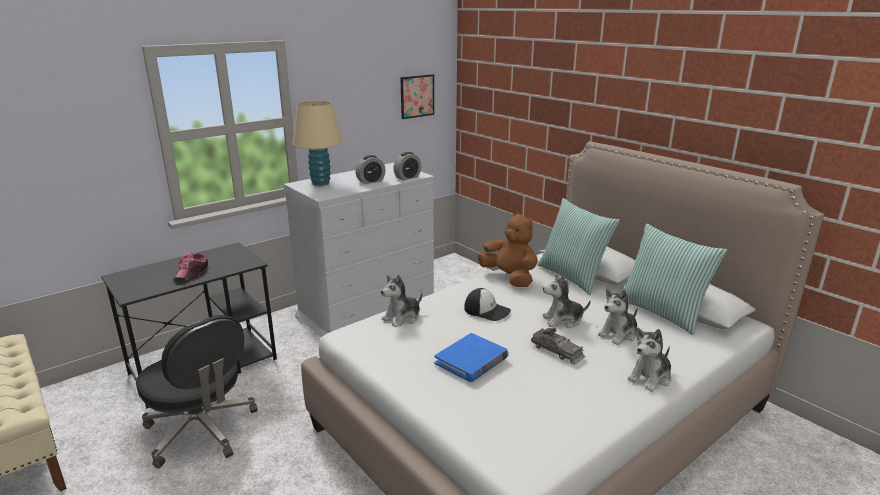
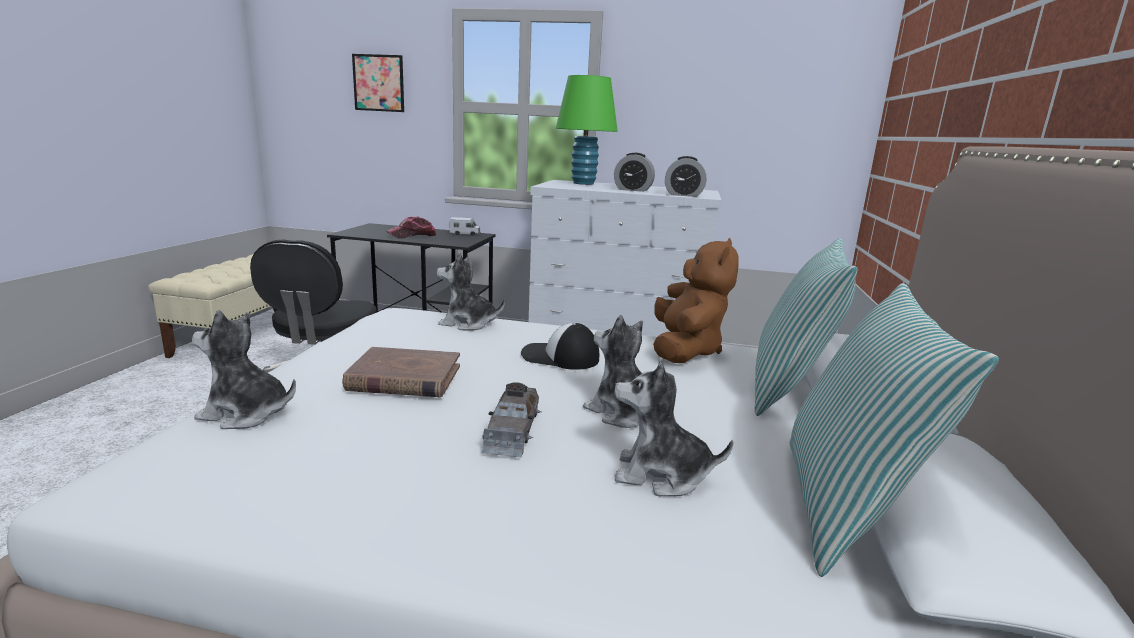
camera: 50 degrees right, 5 degrees down
beige table lamp [293,101,343,186] -> green table lamp [556,75,618,185]
picture [400,74,434,119] -> picture moved to [352,54,404,112]
blue book [434,333,509,382] -> brown book [342,347,460,397]
cap [464,288,511,321] -> cap turned 120 degrees clockwise [521,323,599,370]
plush toy [627,328,671,392] -> plush toy moved to [192,310,296,429]
none -> toy truck [450,217,481,236]

